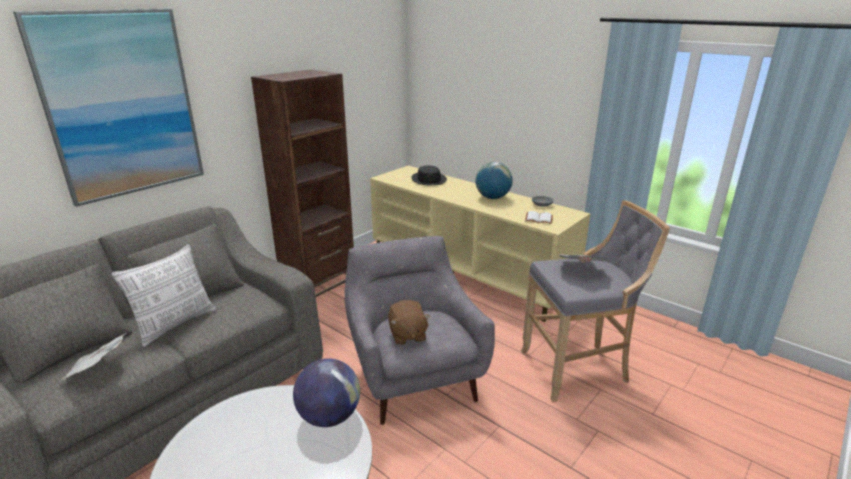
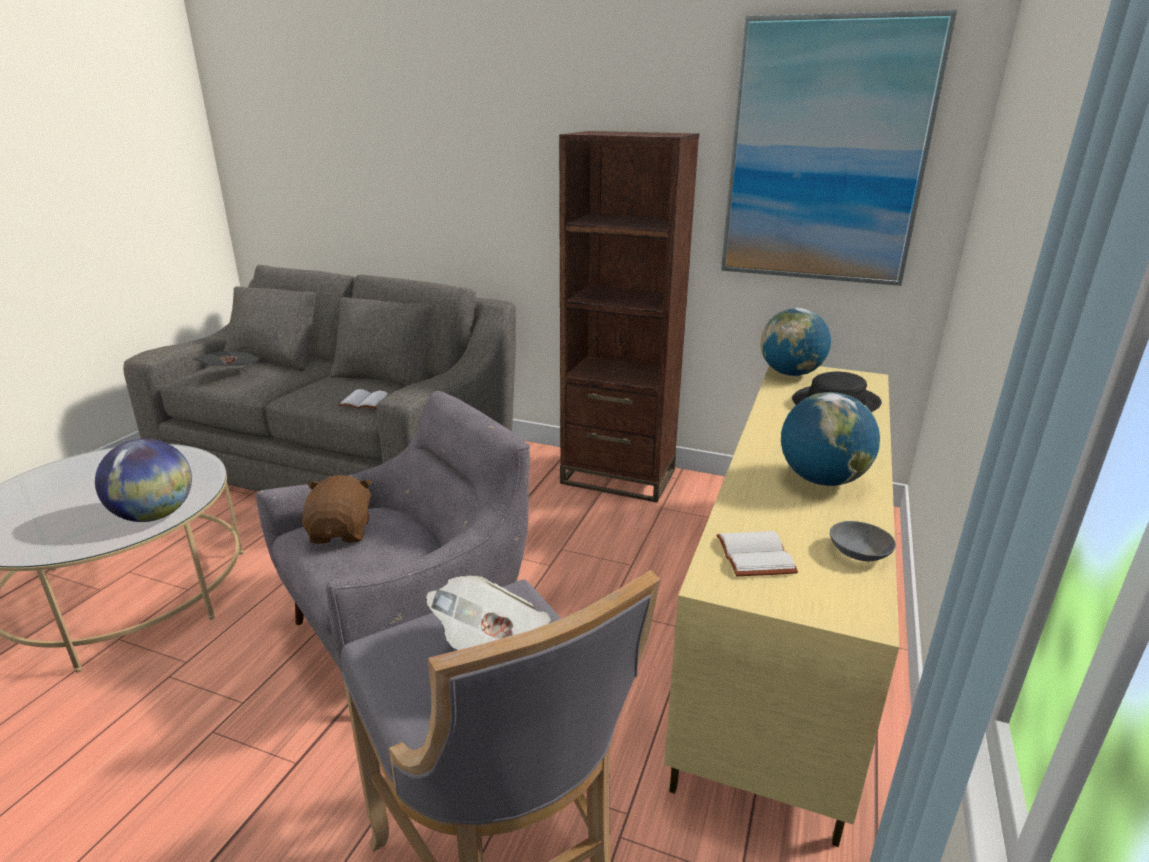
camera: 70 degrees right, 0 degrees up
picture [13,9,204,207] -> picture moved to [721,10,957,286]
pillow [112,245,216,347] -> none
brown plush toy [388,300,430,345] -> brown plush toy turned 120 degrees clockwise [302,475,372,544]
none -> white book [338,389,389,409]
none -> globe [761,308,831,376]

